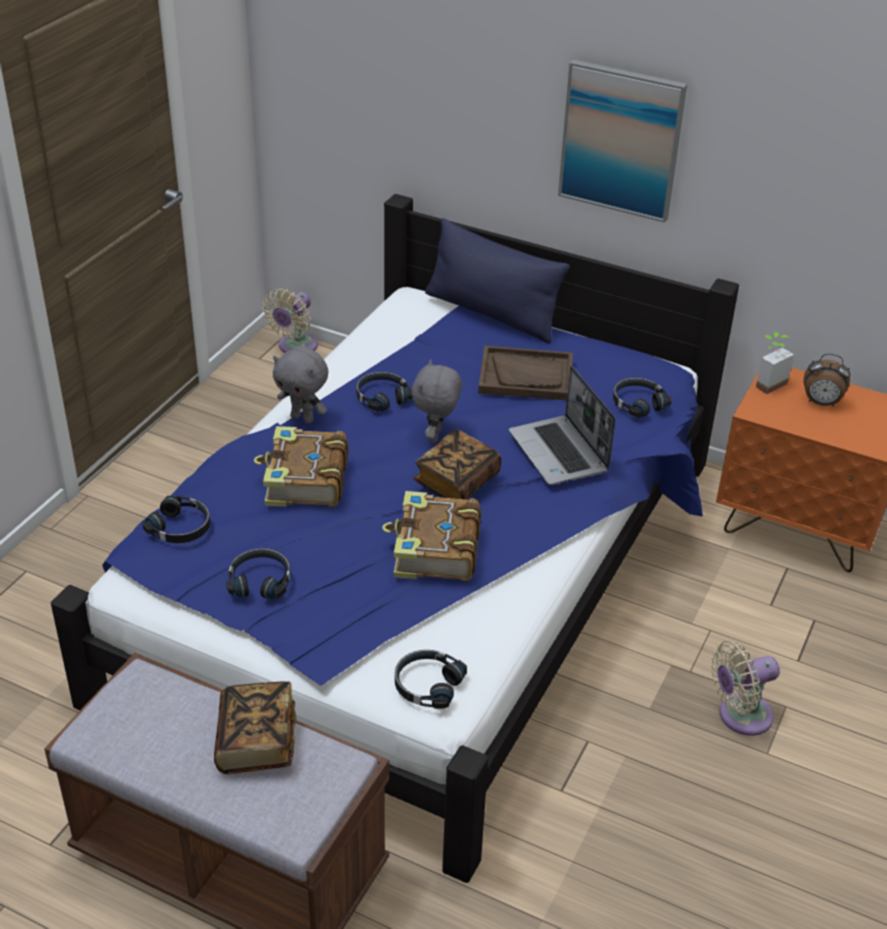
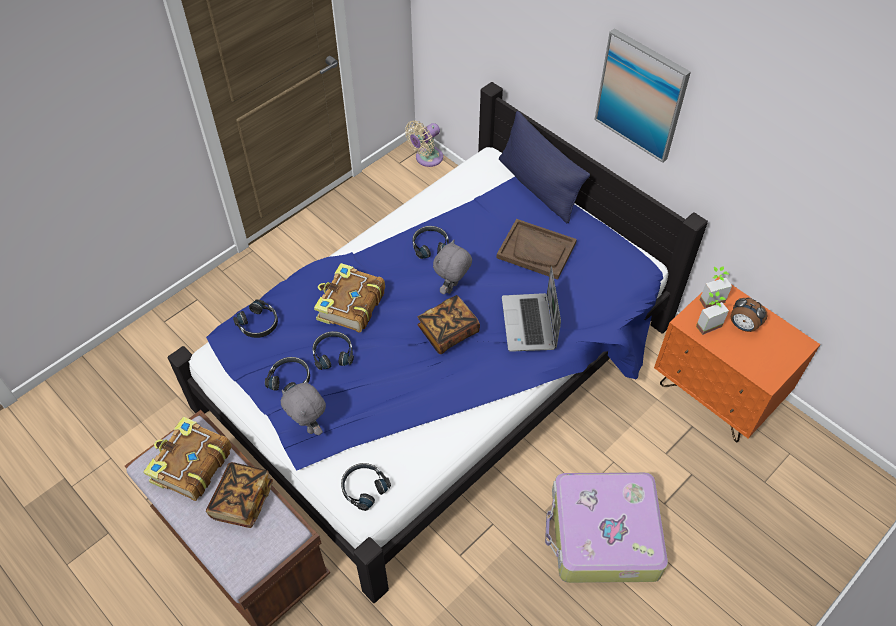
camera: 20 degrees right, 15 degrees up
grey plush toy [273,347,328,424] -> grey plush toy moved to [281,383,326,435]
book [382,491,481,581] -> book moved to [143,417,232,501]
black headphones [613,378,671,418] -> black headphones moved to [312,331,354,370]
beige fan [711,641,780,736] -> suitcase [545,472,668,583]
none -> potted plant [696,291,729,335]

